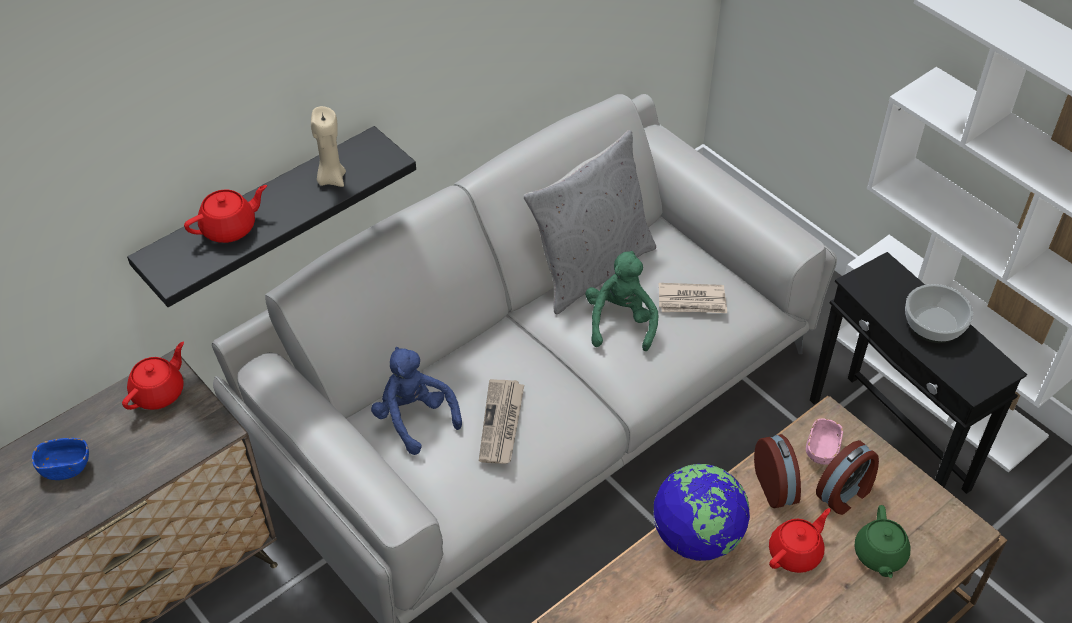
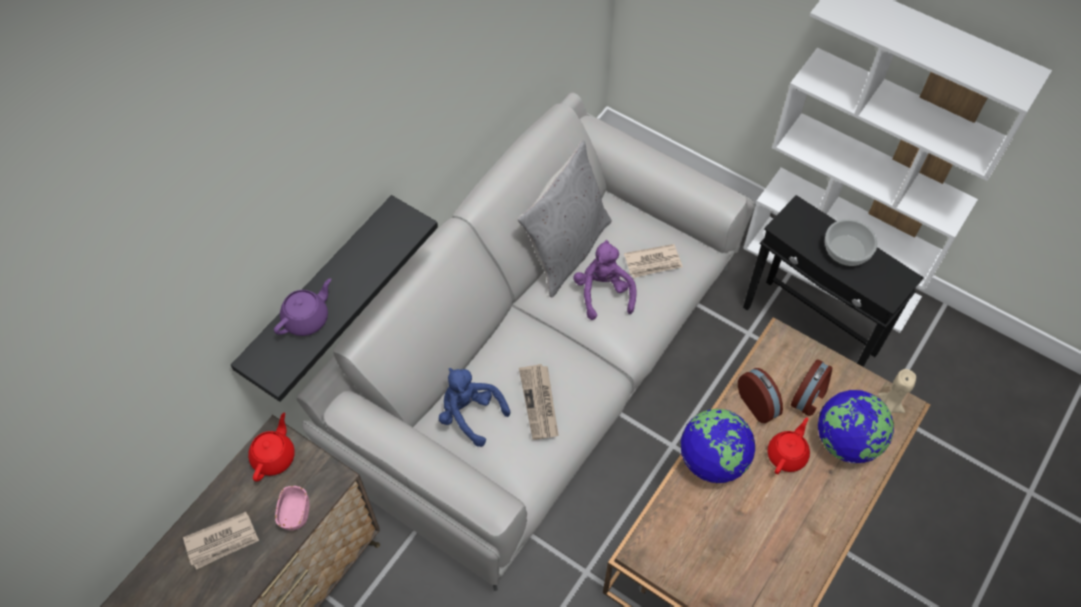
camera: 15 degrees left, 10 degrees up
blue bowl [32,438,89,480] -> newspaper [183,512,259,569]
red teapot [184,185,267,243] -> purple teapot [274,278,331,336]
beige candle [311,106,346,187] -> beige candle moved to [878,369,916,414]
green plush toy [585,251,658,351] -> purple plush toy [574,240,637,320]
pink bowl [806,418,843,465] -> pink bowl moved to [275,486,310,530]
green teapot [855,505,910,578] -> globe [818,390,894,463]

